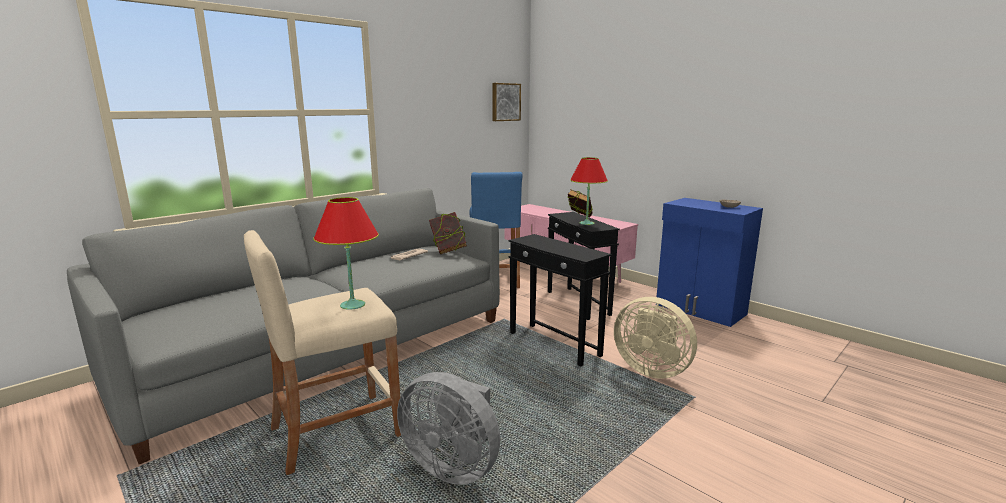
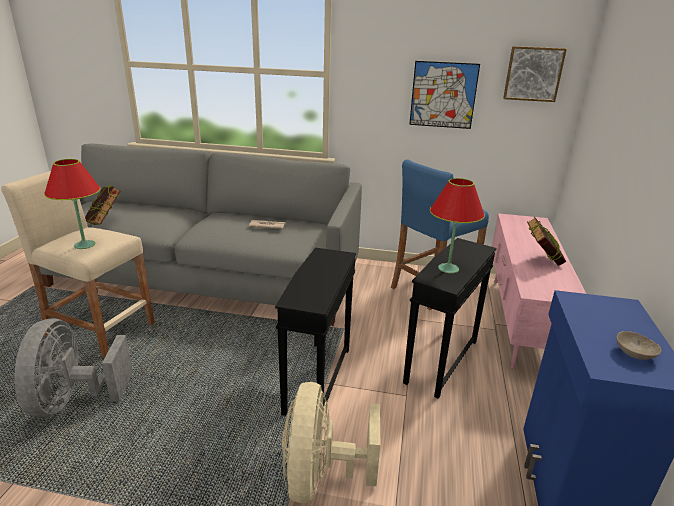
camera: 55 degrees right, 10 degrees up
book [429,212,467,254] -> book moved to [85,185,120,225]
none -> picture [409,61,480,129]

